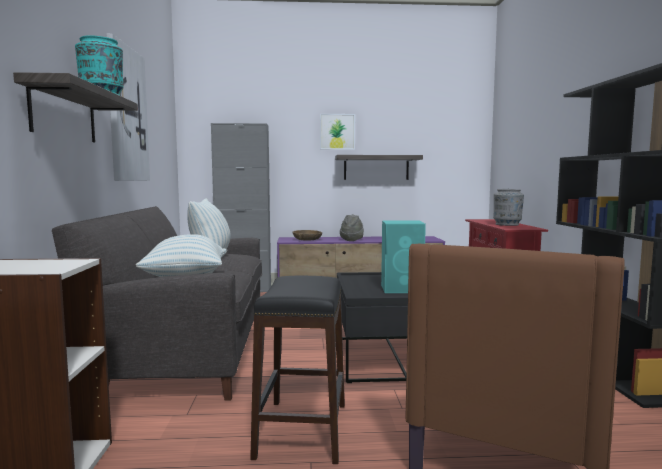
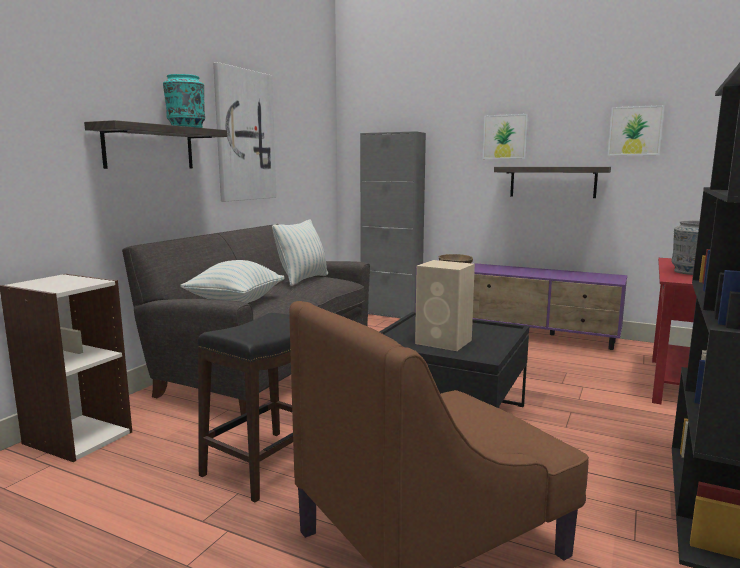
camera: 30 degrees right, 5 degrees up
grey hat [340,214,364,241] -> none
turquoise speaker [381,221,426,293] -> beige speaker [415,260,475,351]
none -> picture [608,105,665,156]

